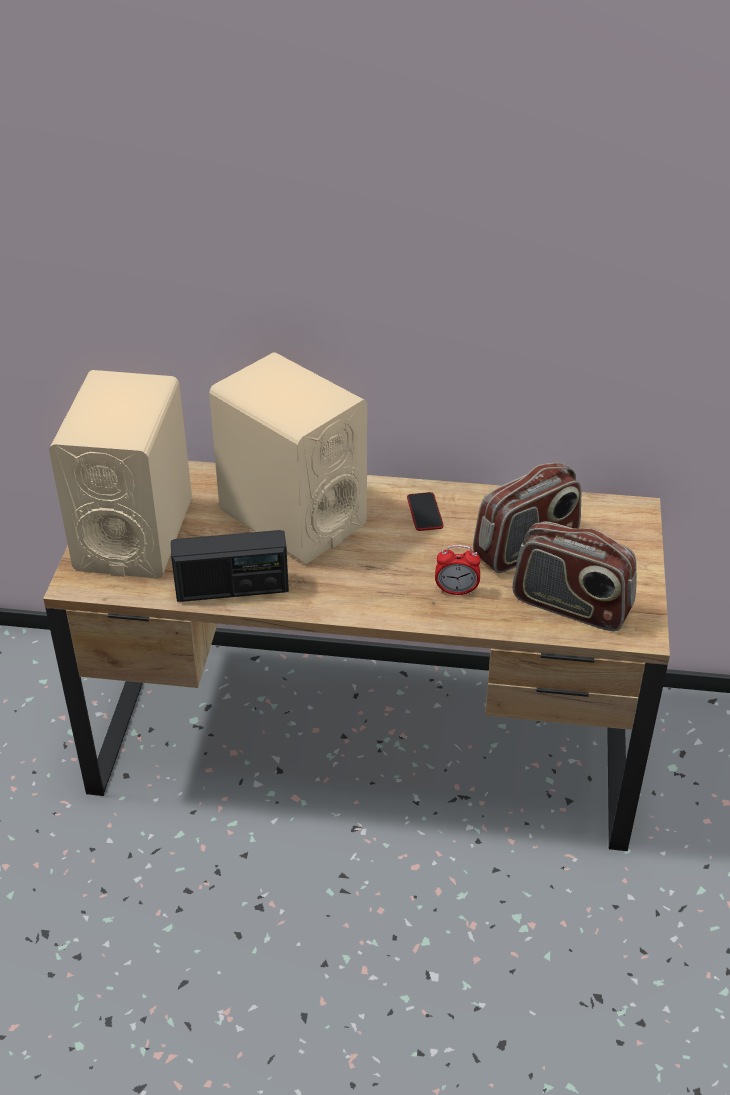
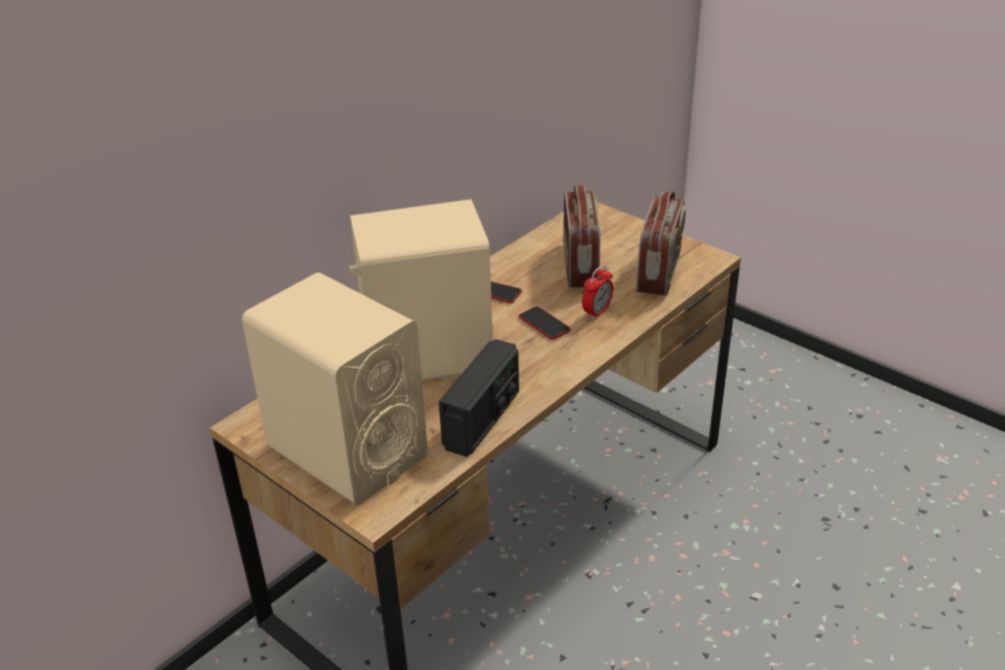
camera: 55 degrees left, 5 degrees down
radio [513,521,637,631] -> radio turned 45 degrees counterclockwise [636,191,686,296]
none -> phone [519,306,571,340]

